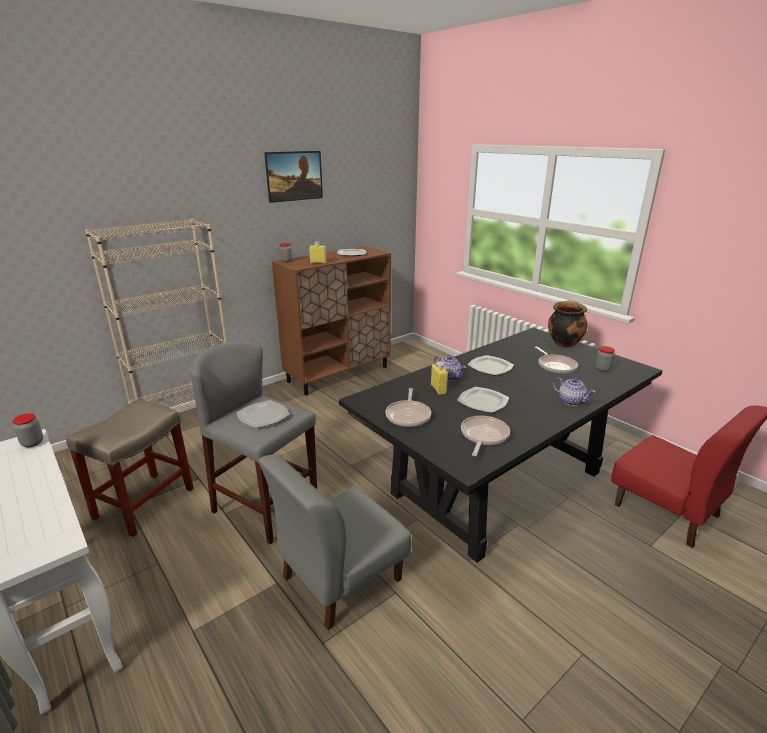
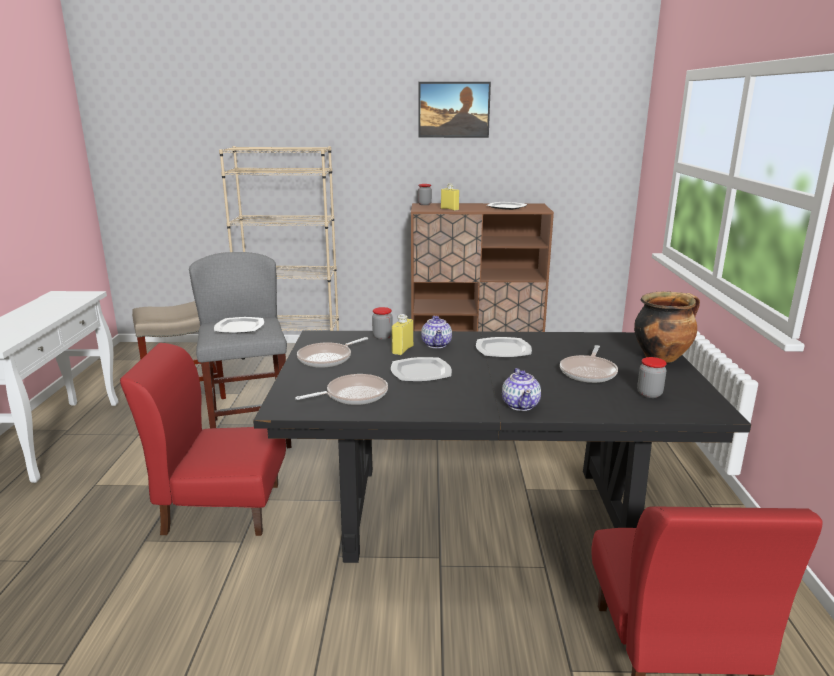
camera: 40 degrees right, 5 degrees down
jar [12,413,43,447] -> jar moved to [372,307,393,340]
grey chair [258,454,412,630] -> red chair [120,343,286,536]

